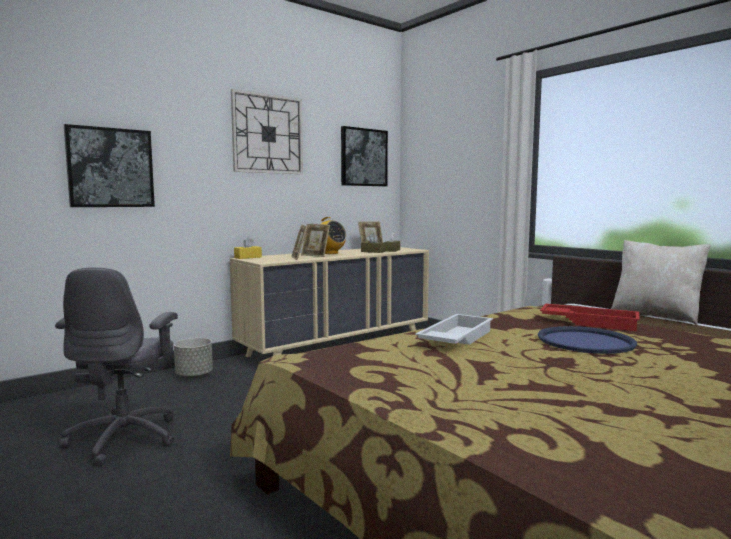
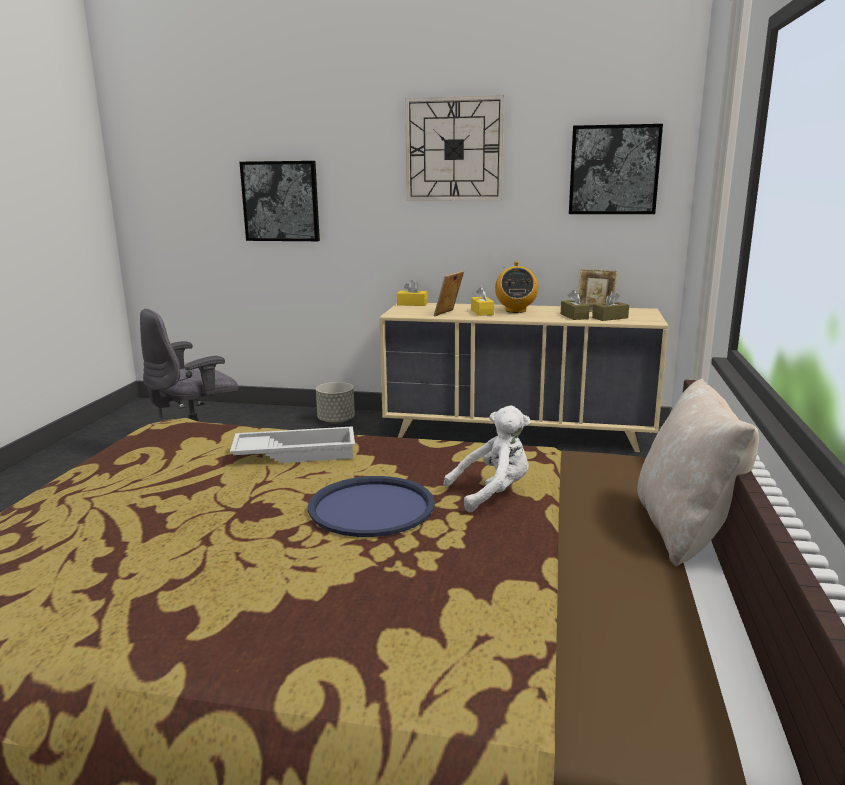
camera: 50 degrees right, 10 degrees up
picture frame [301,224,330,257] -> yellow tissue box [471,287,494,316]
red tray [540,304,640,331] -> white plush toy [444,406,531,512]

